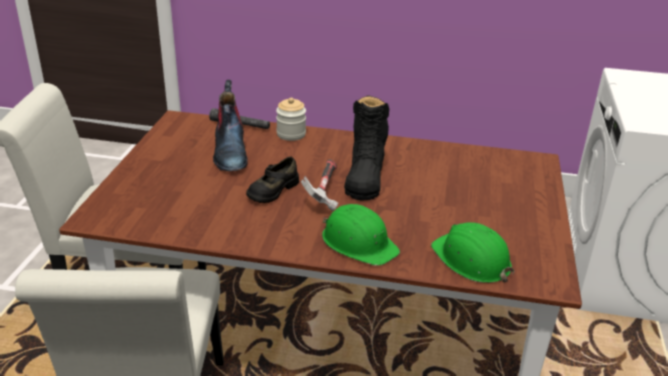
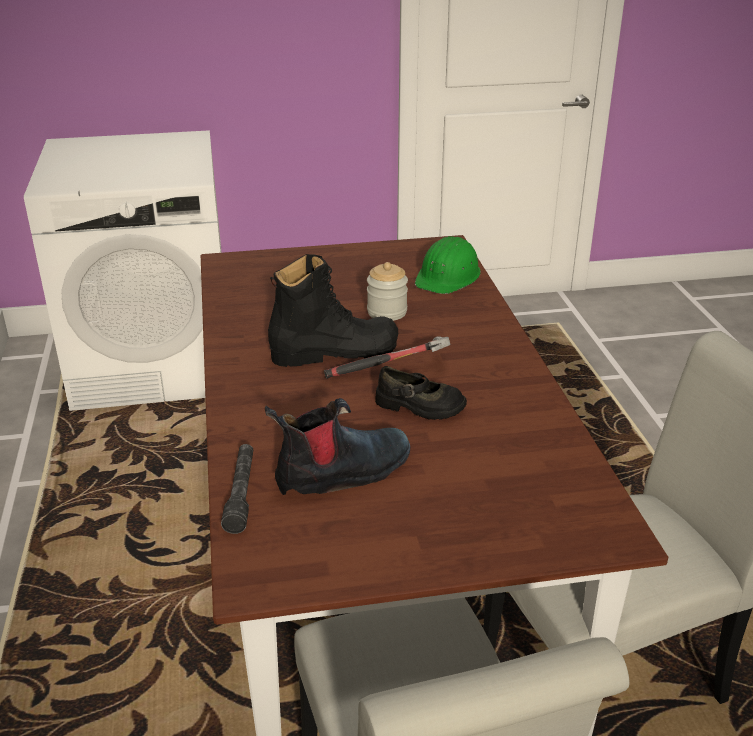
camera: 110 degrees left, 0 degrees up
jar [276,98,306,141] -> jar moved to [367,262,408,321]
green hard hat [322,204,400,266] -> none

